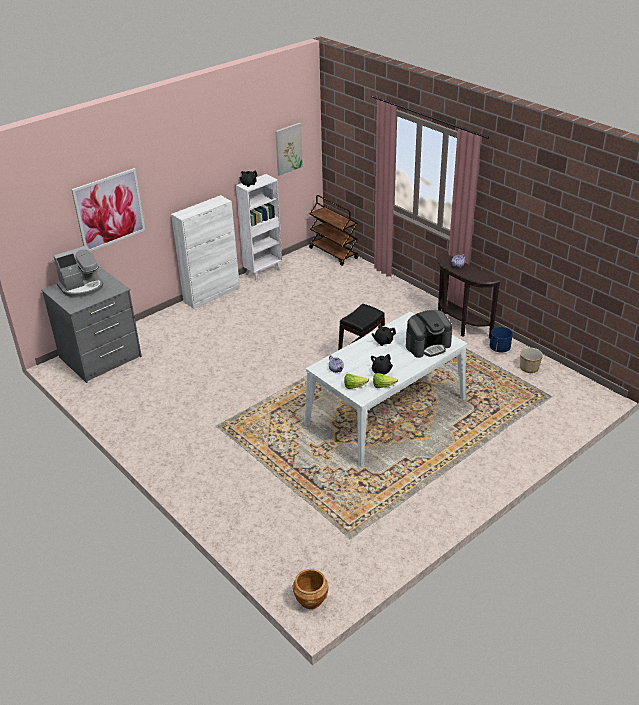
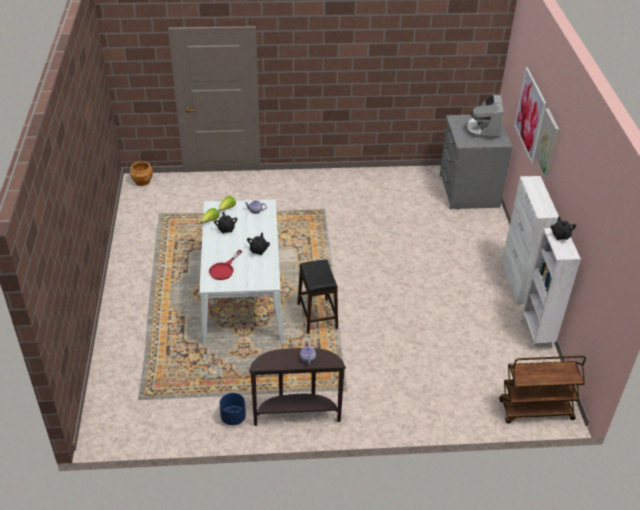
camera: 125 degrees right, 5 degrees up
picture [275,123,303,176] -> picture moved to [535,108,559,176]
coffee machine [406,310,452,358] -> red frying pan [209,250,242,280]
planter [520,348,543,373] -> none

